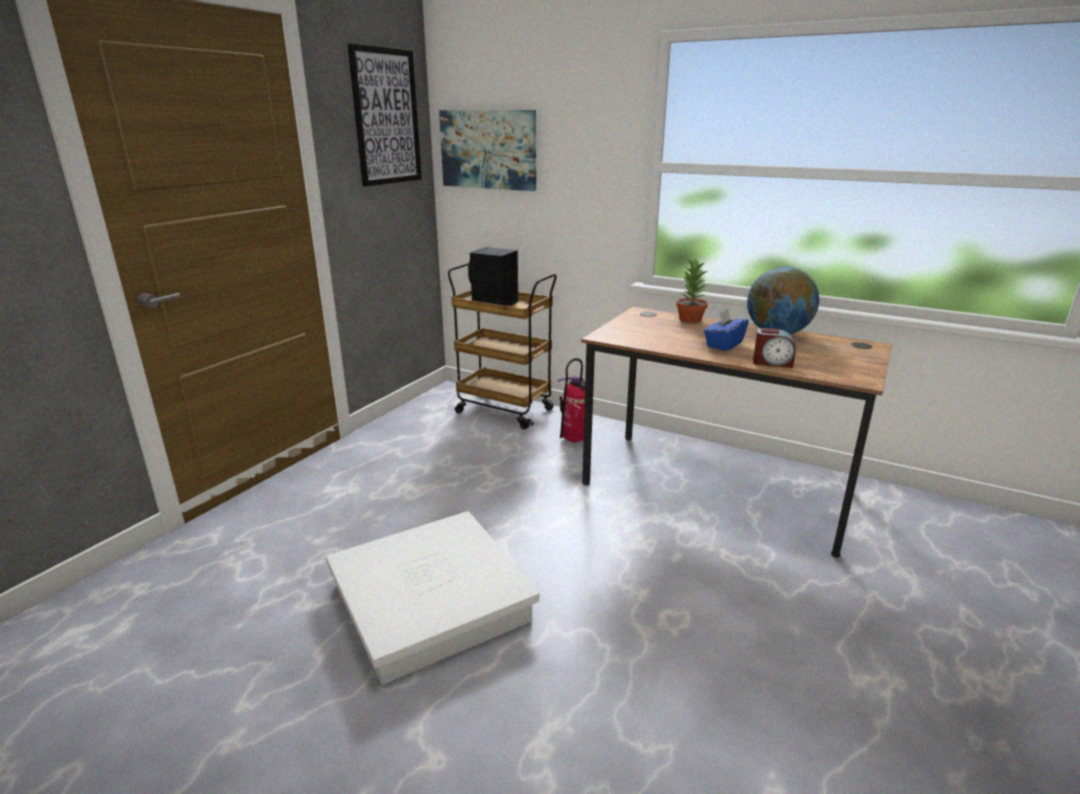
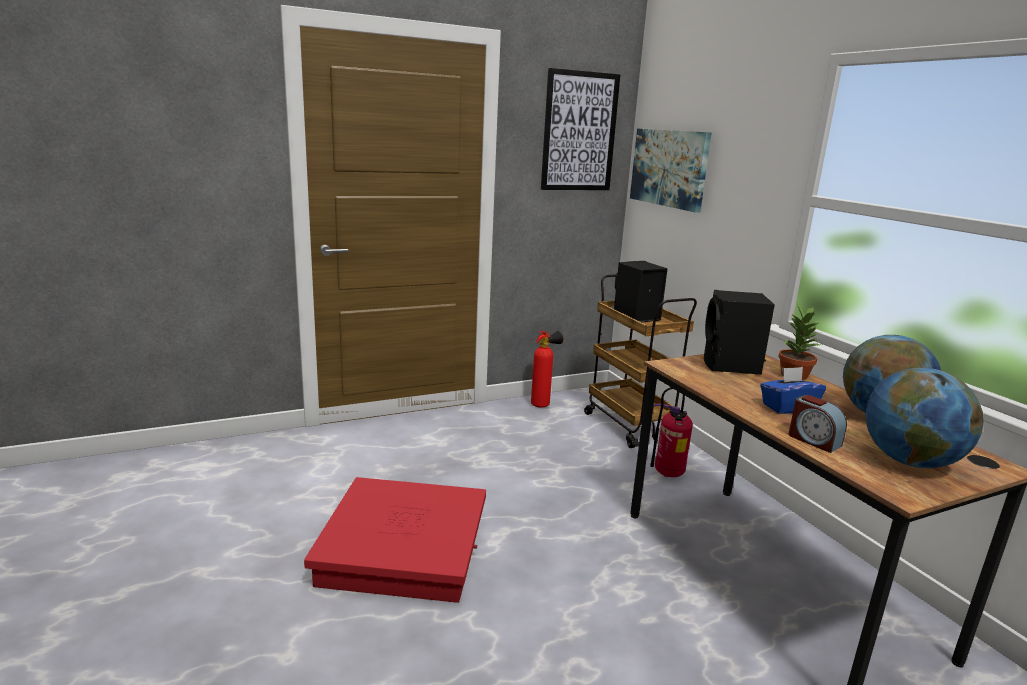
camera: 35 degrees right, 5 degrees down
white storage box [326,511,540,685] -> red storage box [304,477,486,603]
none -> fire extinguisher [531,331,563,408]
none -> black speaker [704,290,775,375]
none -> globe [866,367,984,468]

